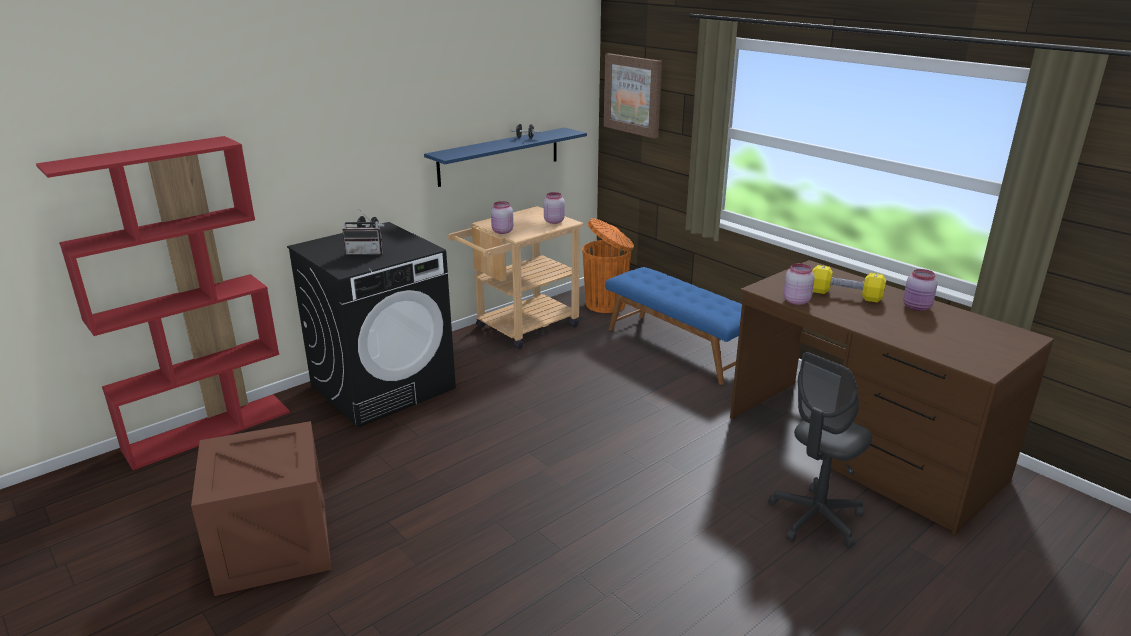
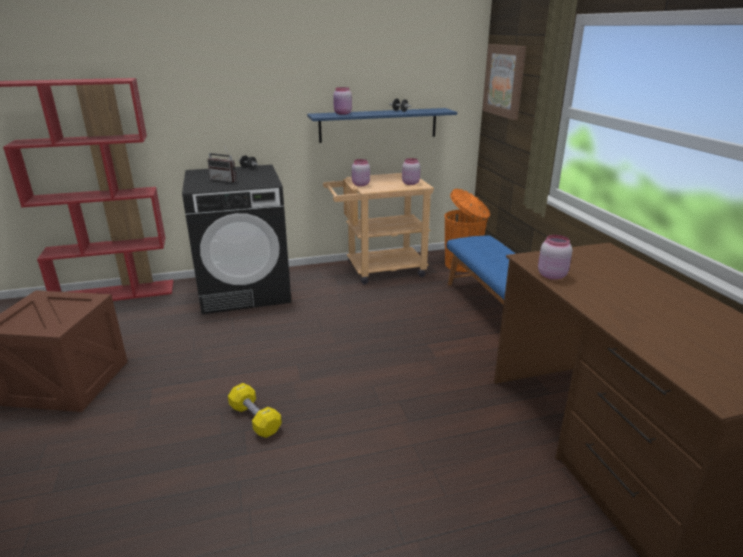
camera: 25 degrees right, 0 degrees up
grey office chair [768,352,872,548] -> none
yellow dumbbell [812,265,886,303] -> yellow dumbbell moved to [228,383,282,438]
pink jar [903,269,937,311] -> pink jar moved to [333,87,352,115]

